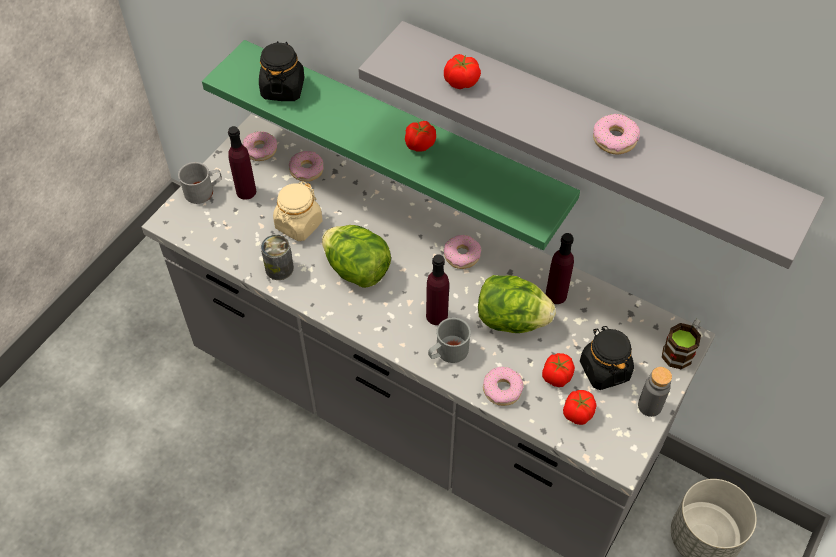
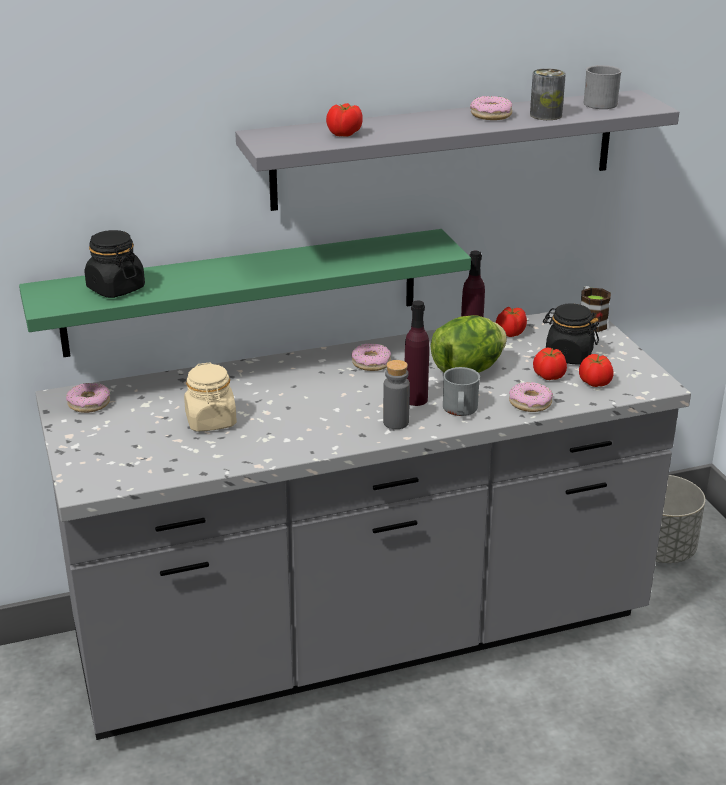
camera: 50 degrees left, 25 degrees down
grey mug [178,162,222,204] -> grey mug moved to [584,65,622,109]
purple bottle [228,126,256,200] -> none
can [261,235,294,280] -> can moved to [530,68,566,120]
donut [289,151,323,182] -> none
lettuce [322,225,391,288] -> none
tomato [405,121,436,152] -> tomato moved to [495,307,527,337]
grey bottle [638,367,672,417] -> grey bottle moved to [383,360,410,429]

